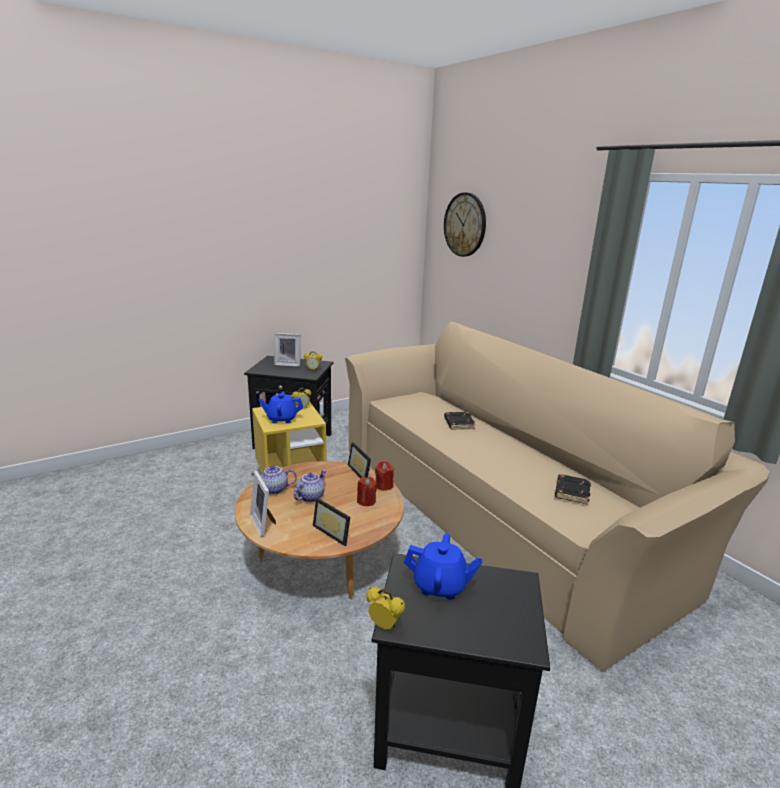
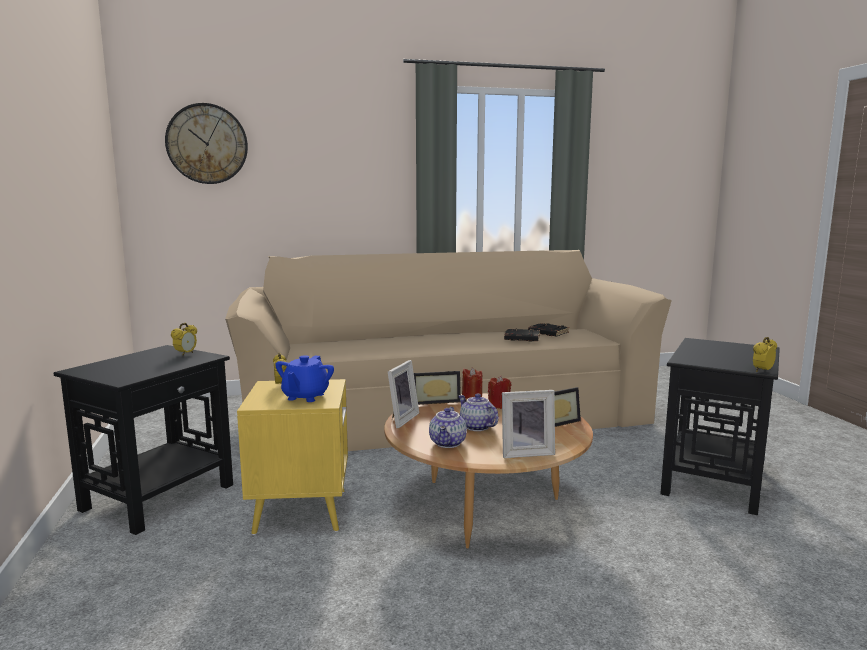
camera: 70 degrees left, 10 degrees down
picture frame [274,333,301,367] -> picture frame moved to [388,360,419,428]
blue teapot [403,533,483,600] -> none
black book [444,412,476,430] -> black book moved to [504,328,540,341]

